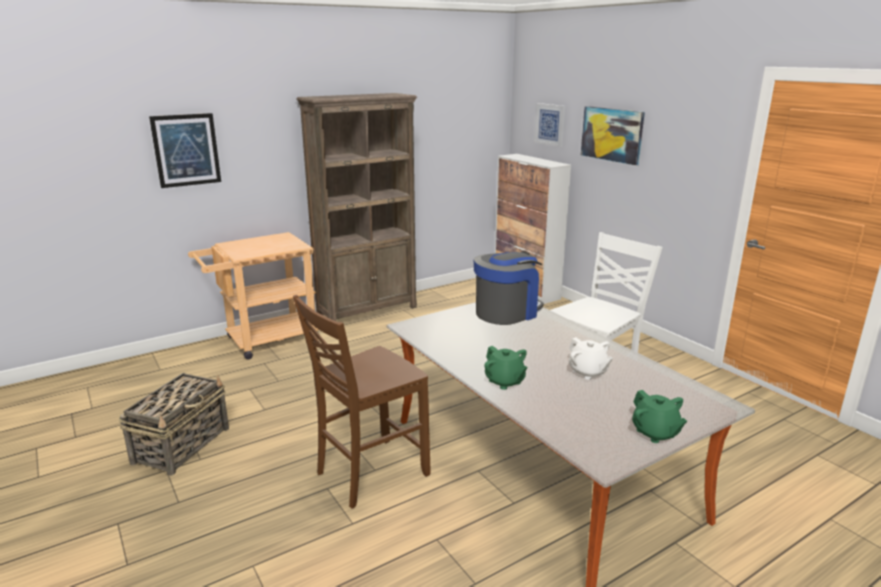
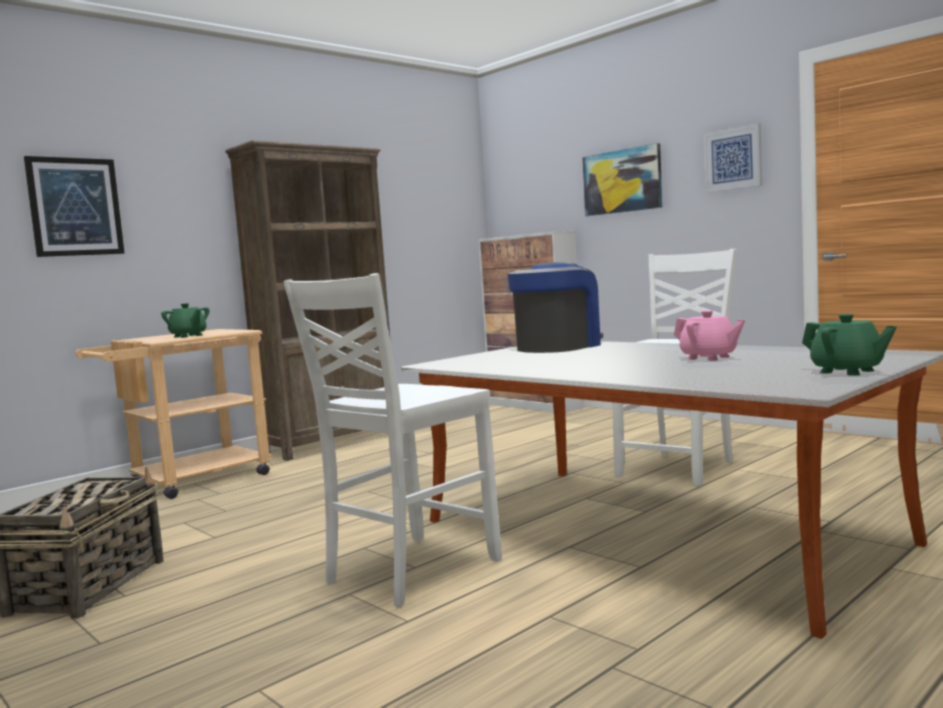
camera: 10 degrees left, 15 degrees down
brown chair [293,295,430,509] -> white chair [283,273,502,607]
green teapot [484,346,527,390] -> green teapot moved to [161,303,209,338]
picture [534,103,565,147] -> picture moved to [703,123,762,193]
white teapot [569,337,613,380] -> pink teapot [674,310,745,361]

